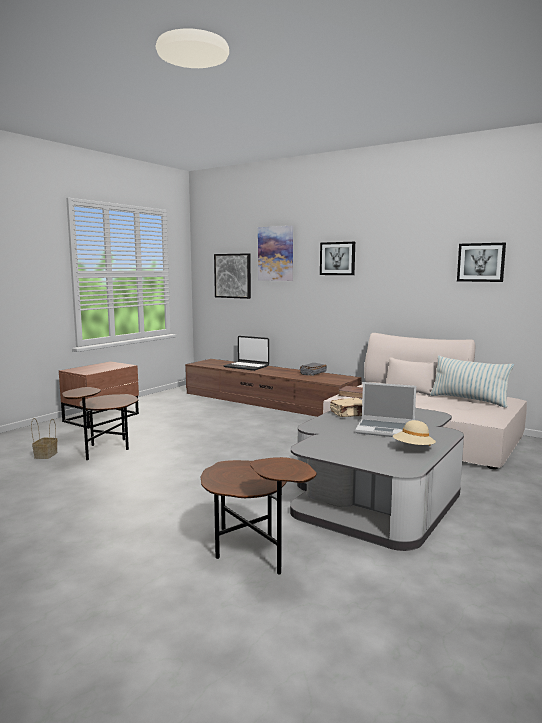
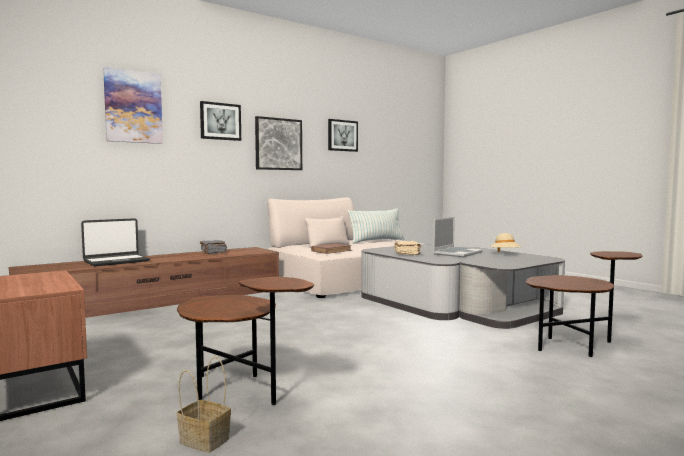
camera: 70 degrees left, 5 degrees down
picture [214,253,251,299] -> picture moved to [255,116,302,170]

